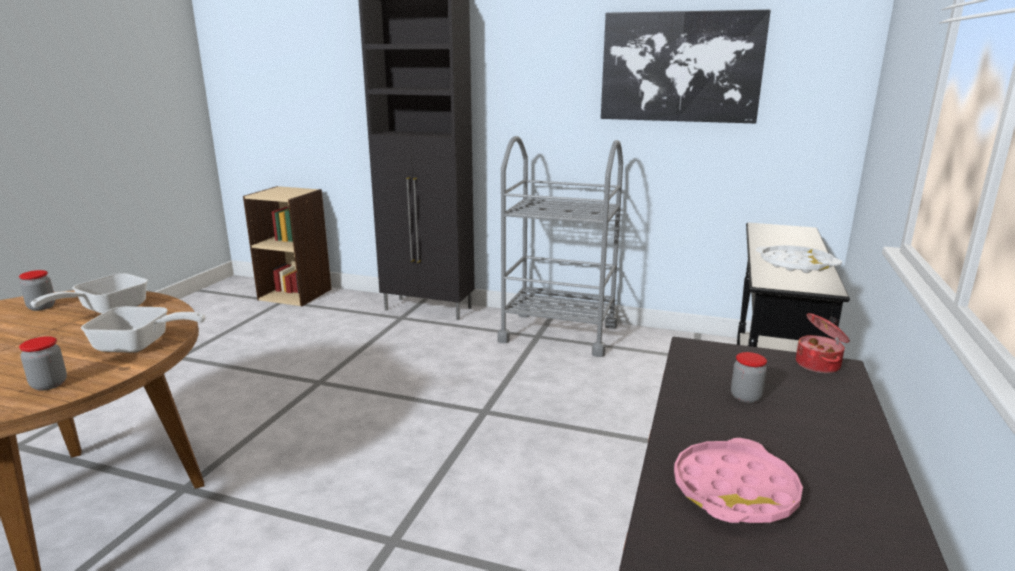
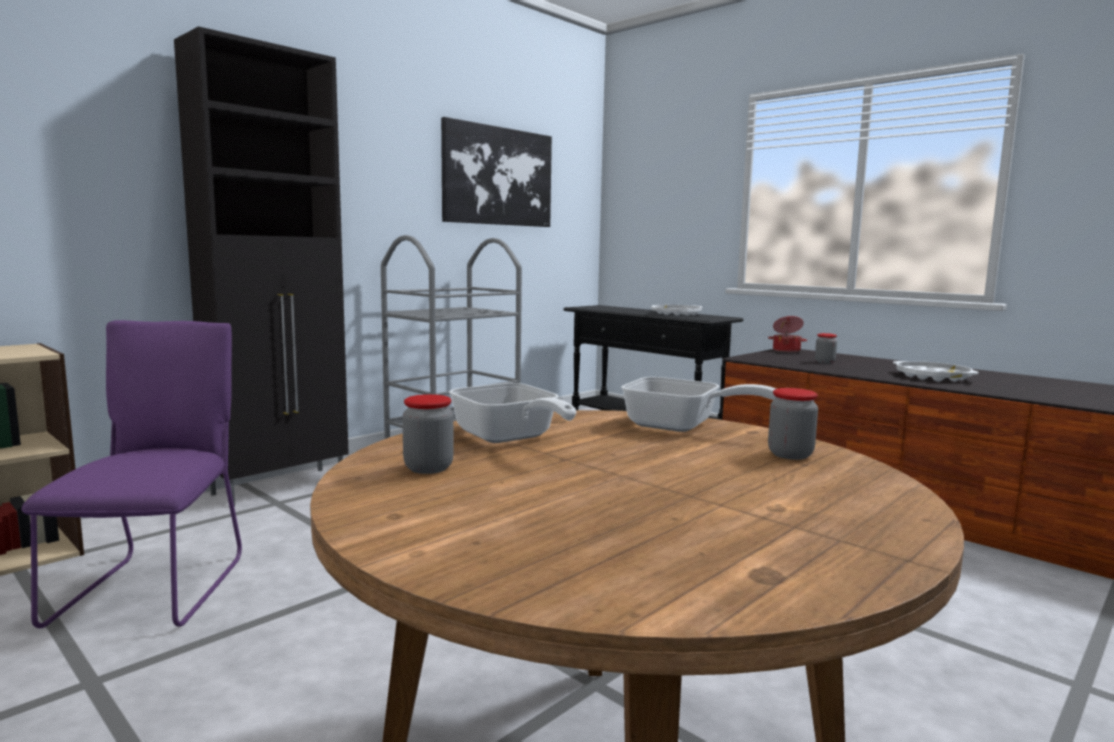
camera: 65 degrees left, 10 degrees down
frying pan [81,306,206,353] -> frying pan turned 90 degrees clockwise [621,377,776,432]
pink tray [674,438,803,523] -> white tray [893,361,979,382]
none -> purple chair [21,320,242,628]

